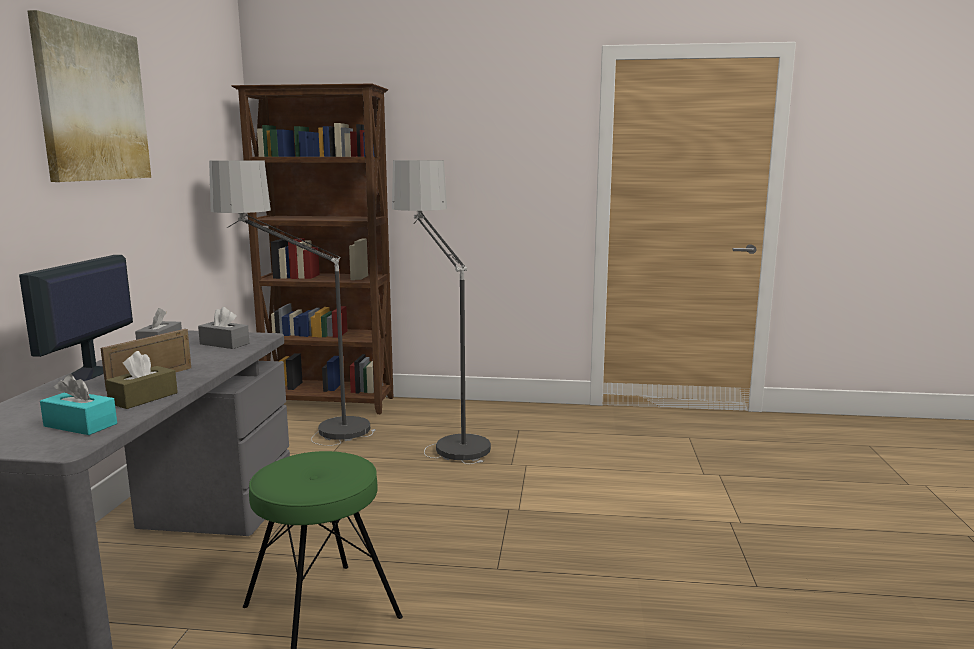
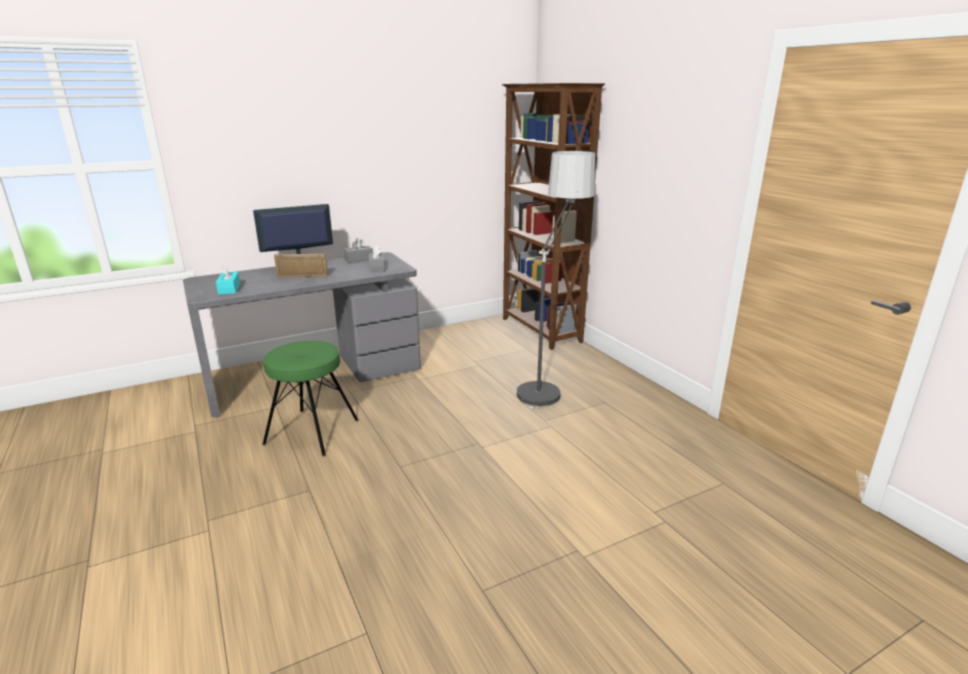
camera: 55 degrees right, 10 degrees up
picture [27,10,151,182] -> none
brown tissue box [105,351,178,409] -> none
floor lamp [209,160,375,446] -> none

